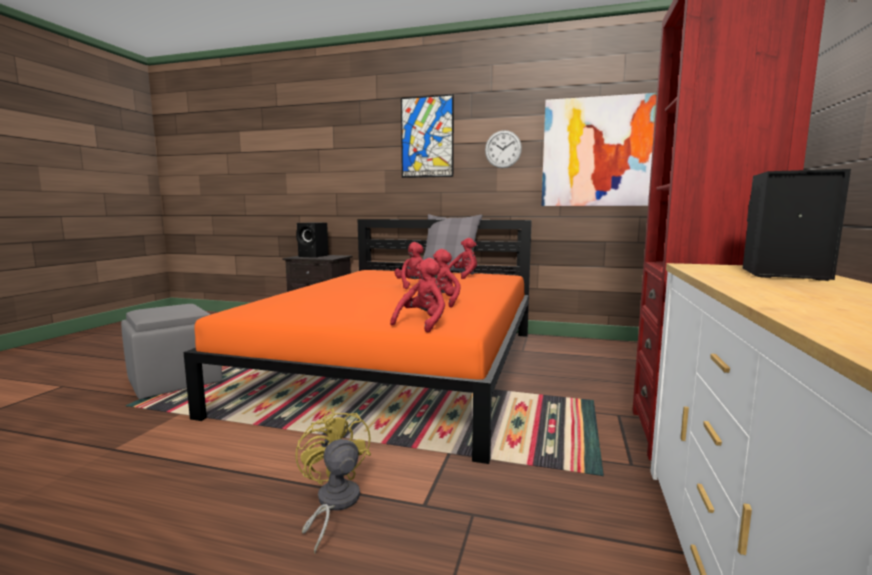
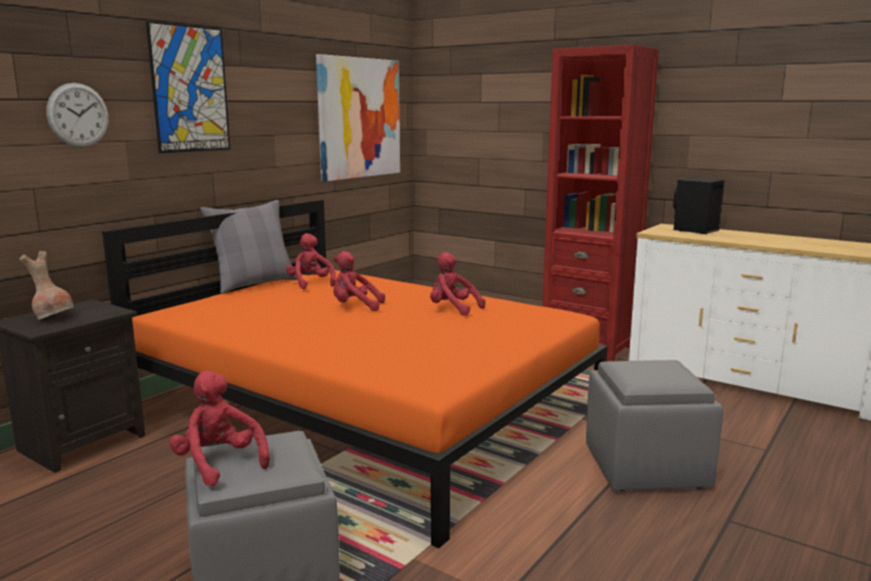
camera: 70 degrees left, 5 degrees up
black speaker [296,222,328,258] -> brown vase [20,251,74,320]
yellow fan [296,408,371,554] -> grey ottoman [586,360,723,491]
red plush toy [390,258,445,333] -> red plush toy moved to [169,370,270,487]
wall clock [485,130,522,168] -> wall clock moved to [46,83,109,147]

